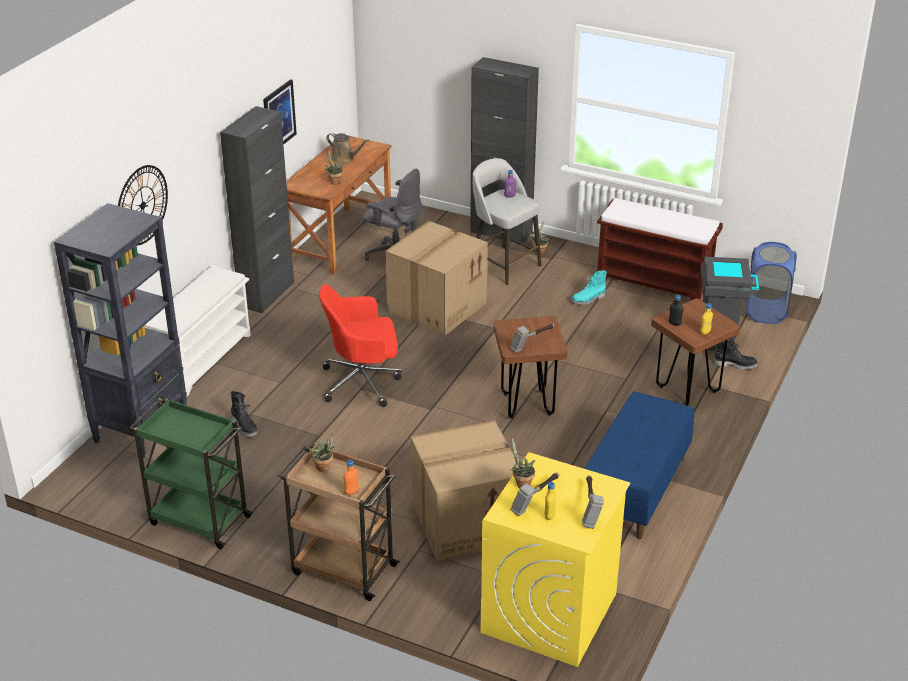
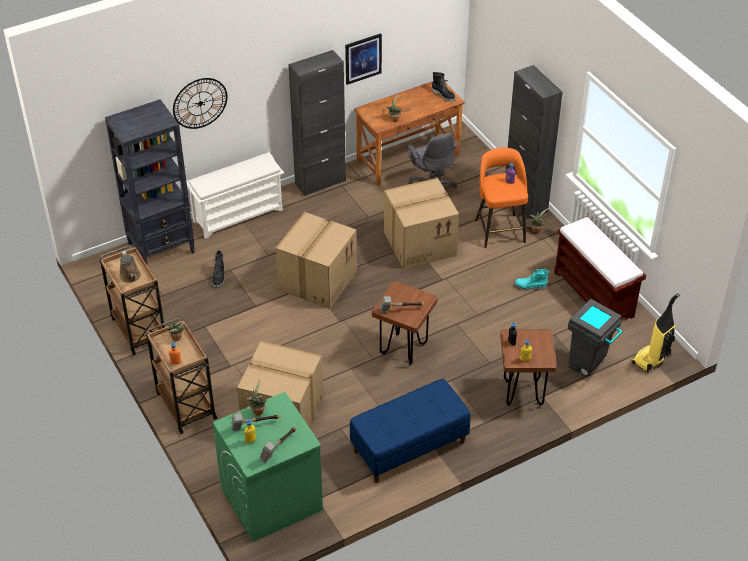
camera: 35 degrees right, 10 degrees up
green cart [130,398,253,549] -> brown cart [100,245,165,355]
red office chair [319,284,402,407] -> cardboard box [276,212,357,309]
brown watering can [326,133,369,164] -> brown watering can moved to [119,250,141,283]
grey stool [473,158,541,285] -> orange stool [475,147,528,248]
yellow washing machine [480,452,630,667] -> green washing machine [212,392,323,542]
black boot [714,337,758,370] -> black boot moved to [432,72,456,102]
blue laundry basket [746,242,797,324] -> vacuum cleaner [632,293,680,372]

